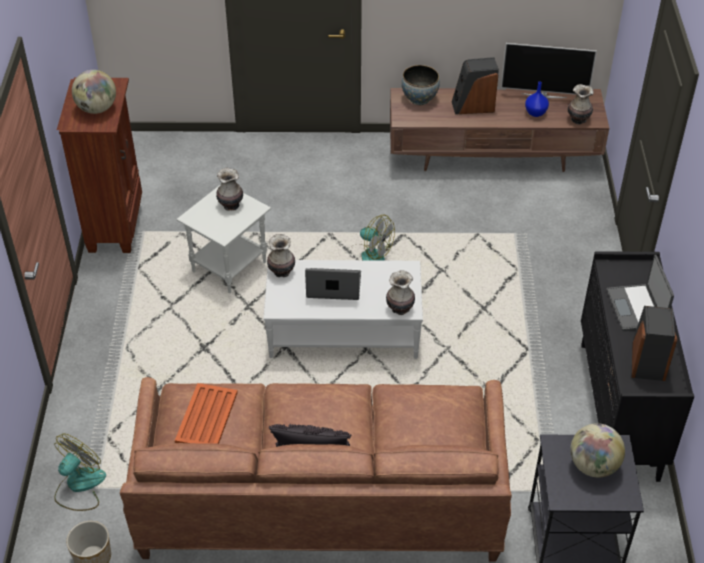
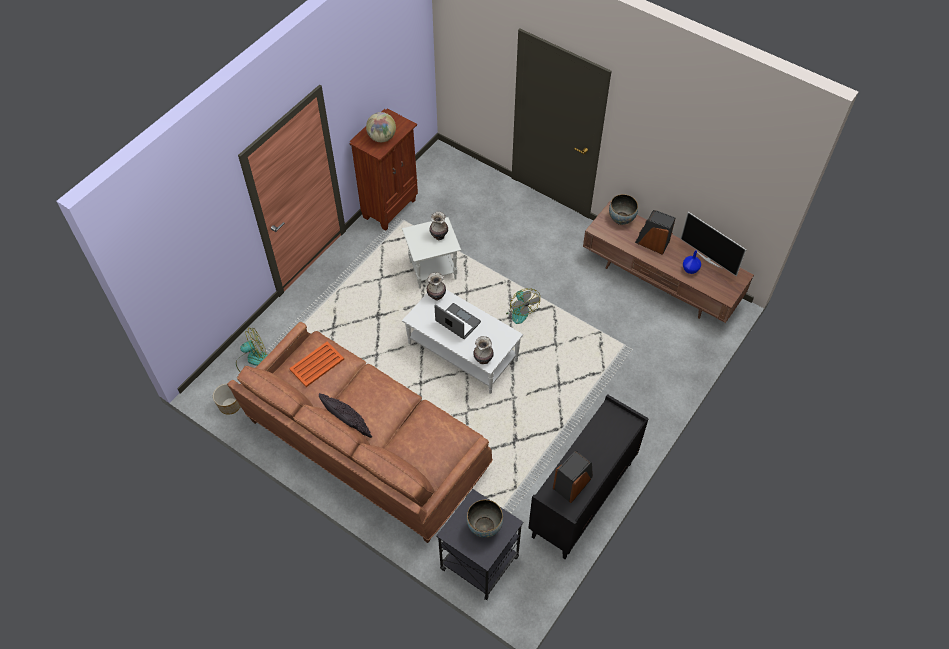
camera: 35 degrees right, 10 degrees up
vase [568,84,594,125] -> none
globe [570,423,625,478] -> bowl [466,500,503,538]
laptop [607,255,674,331] -> none

